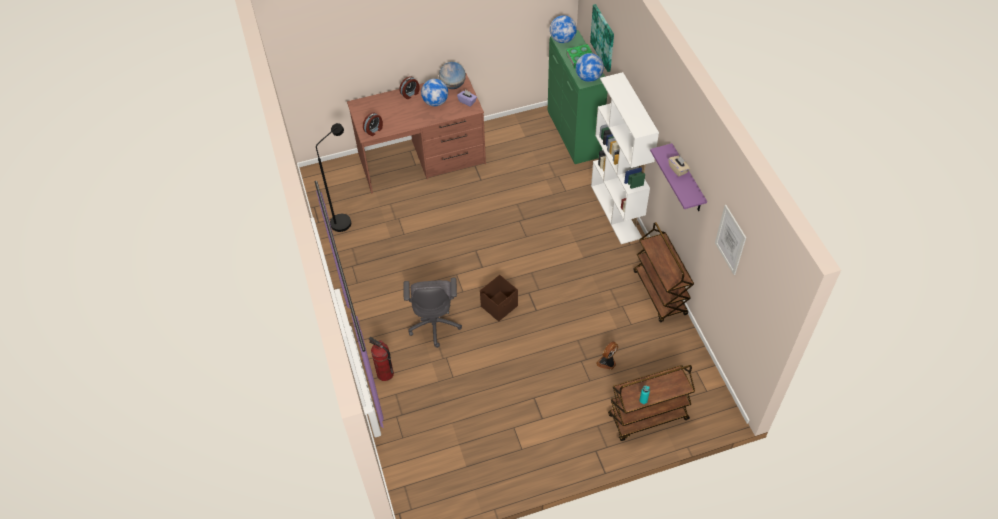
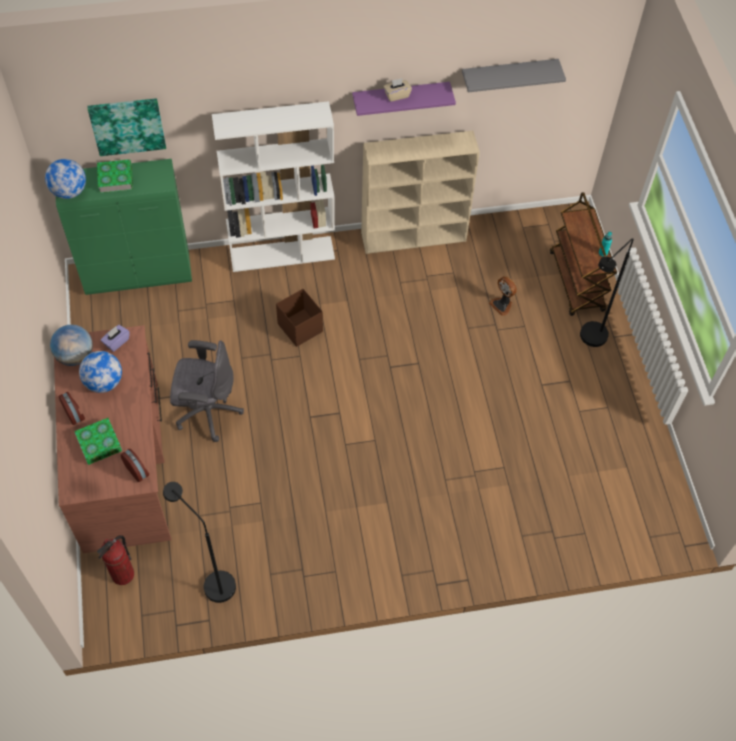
camera: 85 degrees left, 5 degrees up
fire extinguisher [369,337,394,381] -> fire extinguisher moved to [97,535,134,585]
grey office chair [403,278,462,348] -> grey office chair moved to [170,340,244,442]
brown storage box [480,275,518,322] -> brown storage box moved to [276,289,323,347]
globe [576,53,604,82] -> none
brown cart [633,222,694,322] -> beige bookcase [361,131,480,254]
picture [715,205,746,275] -> grey shelf [462,59,566,92]
none -> book [74,418,122,465]
none -> black floor lamp [580,238,634,347]

